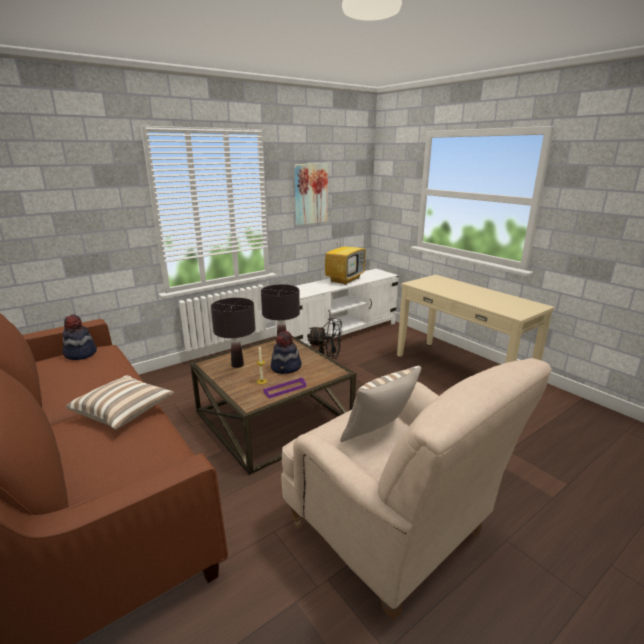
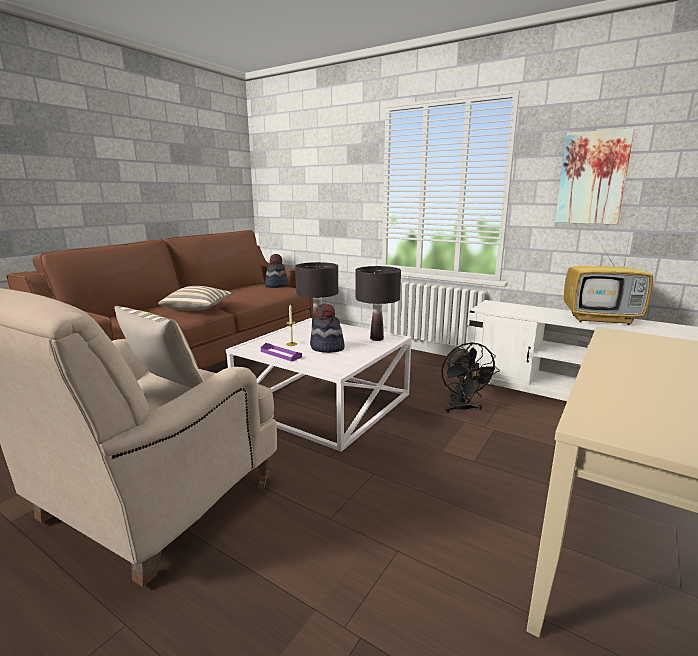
camera: 70 degrees right, 5 degrees down
brown coffee table [190,336,356,475] -> white coffee table [226,318,412,452]

